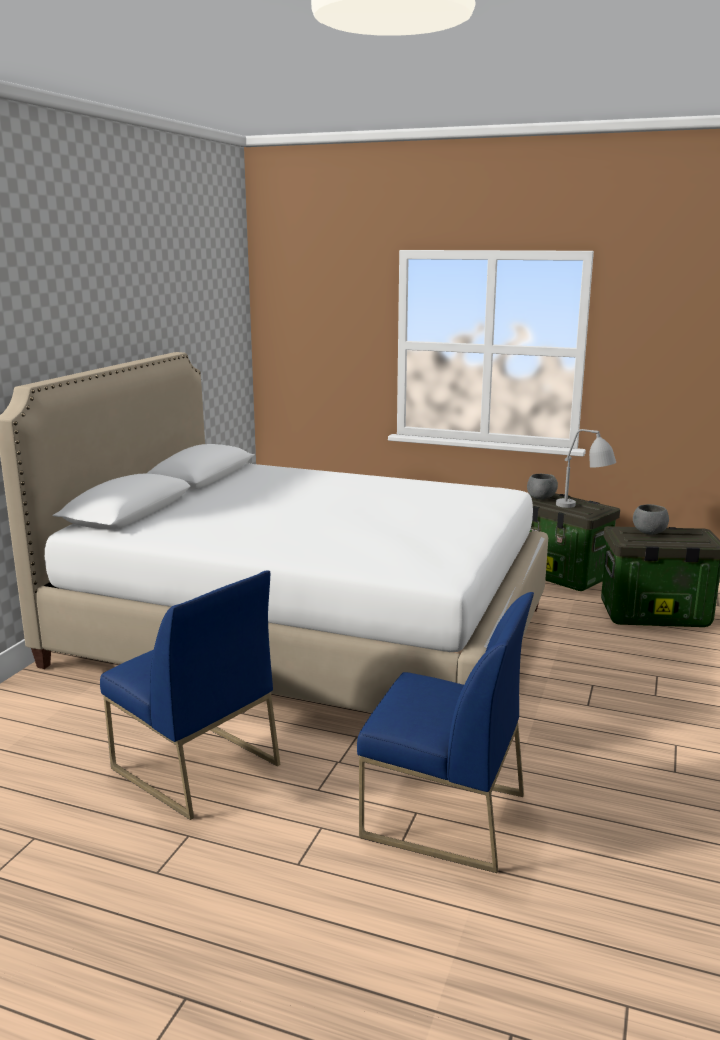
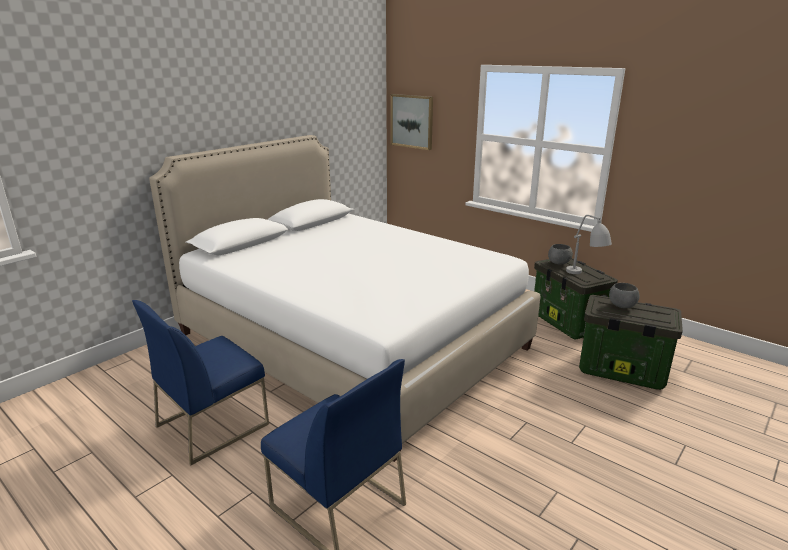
camera: 20 degrees right, 5 degrees up
blue chair [100,571,280,820] -> blue chair turned 75 degrees clockwise [132,300,269,465]
none -> picture [391,94,433,150]

